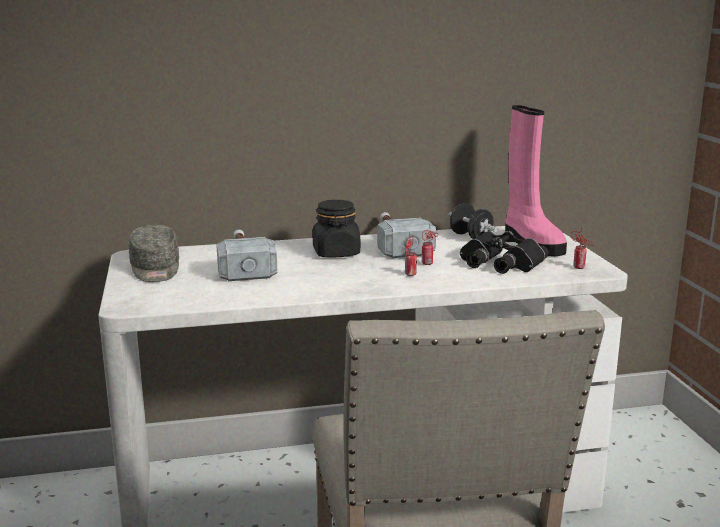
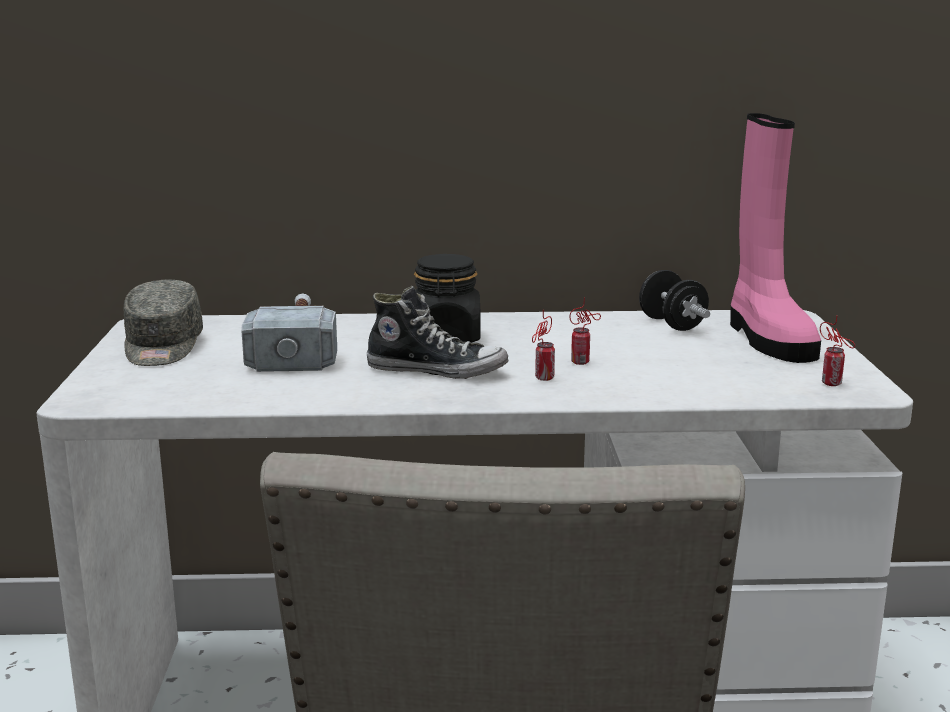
camera: 10 degrees right, 0 degrees up
hammer [377,212,436,258] -> none
black binoculars [460,231,549,274] -> none
none -> shoe [367,286,509,379]

